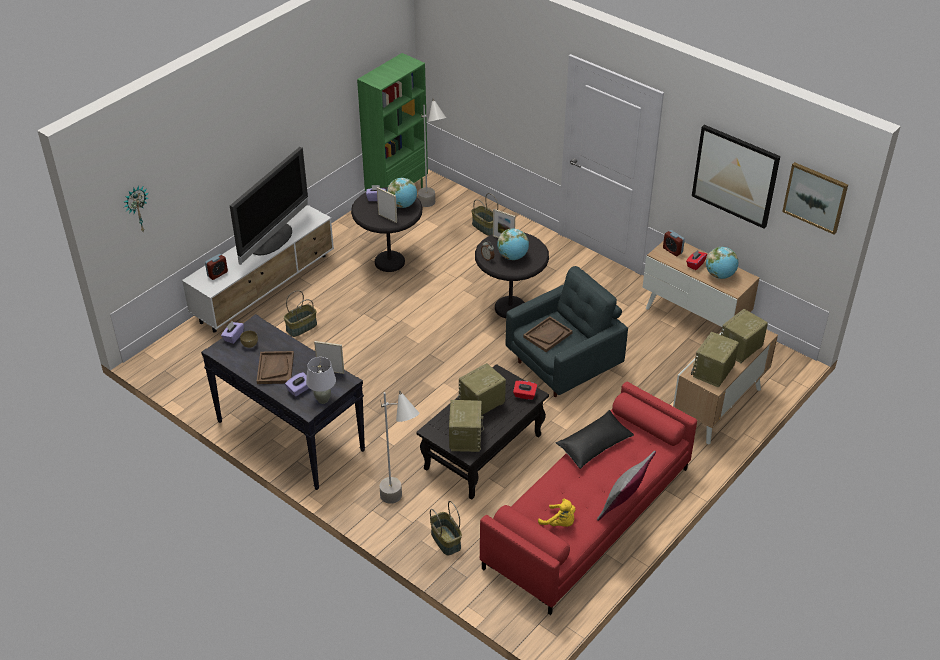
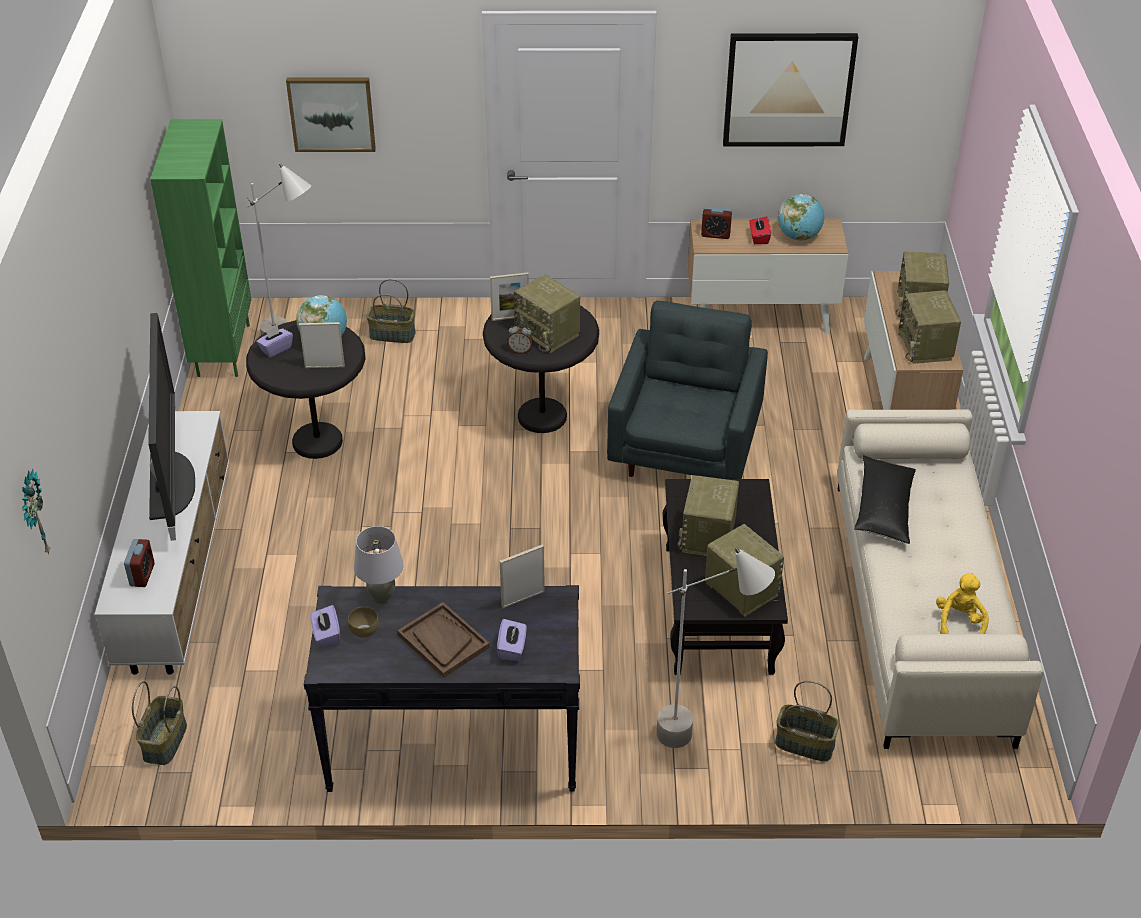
camera: 40 degrees left, 0 degrees up
basket [284,290,317,337] -> basket moved to [132,681,187,765]
grey table lamp [306,357,336,404] -> grey table lamp moved to [354,526,404,604]
red sofa [480,381,697,615] -> beige sofa [837,409,1043,749]
globe [497,229,529,260] -> radio [514,274,580,353]
red tissue box [513,381,537,400] -> none
brown tray [523,316,573,352] -> none
yellow plush toy [538,499,575,527] -> yellow plush toy turned 75 degrees counterclockwise [936,573,989,634]
grey pillow [597,451,656,521] -> none
picture [782,162,848,235] -> picture moved to [286,77,376,152]

